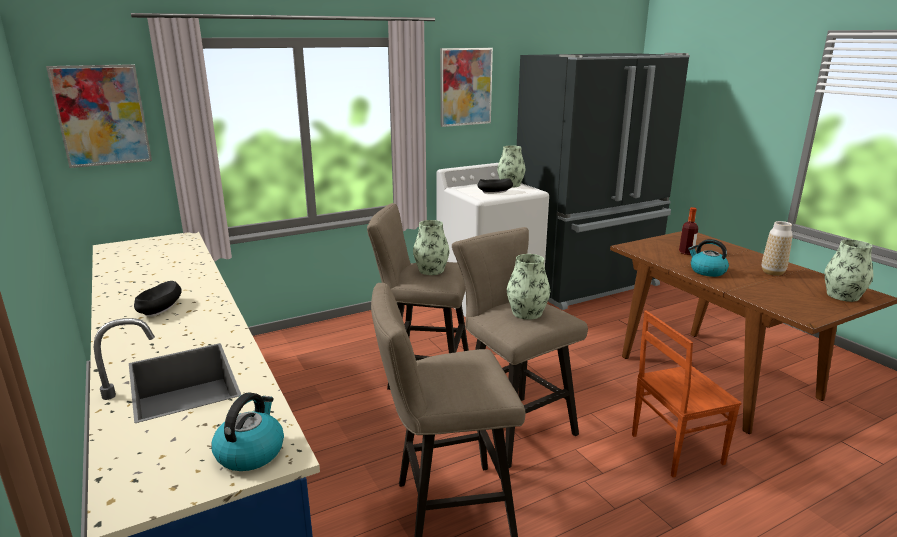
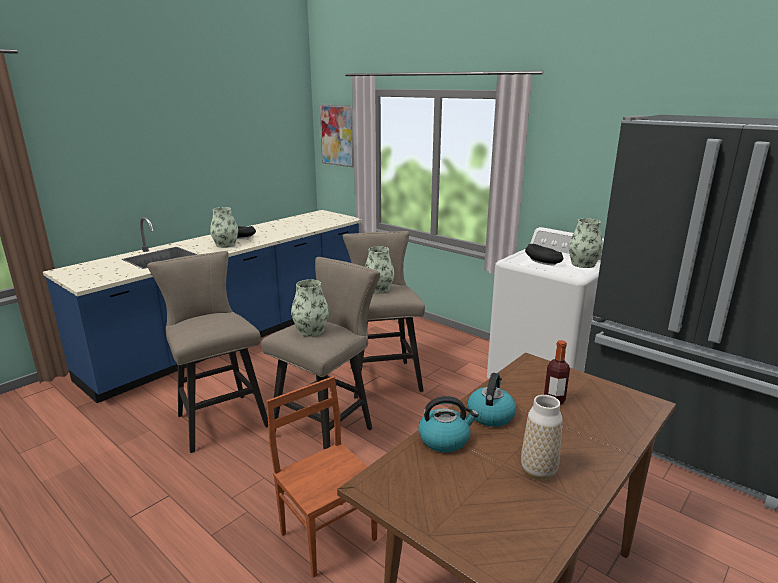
camera: 70 degrees right, 0 degrees up
kettle [211,392,284,471] -> kettle moved to [418,396,479,452]
picture [440,48,493,127] -> none
vase [824,239,873,302] -> vase moved to [210,207,238,248]

